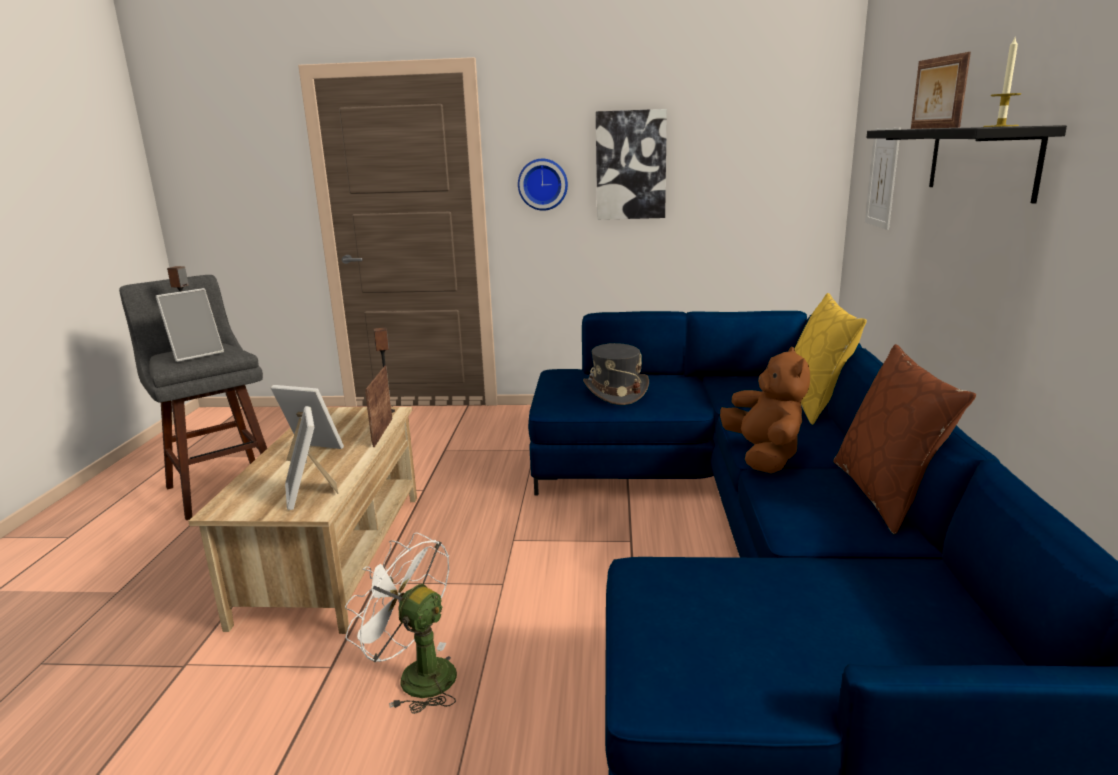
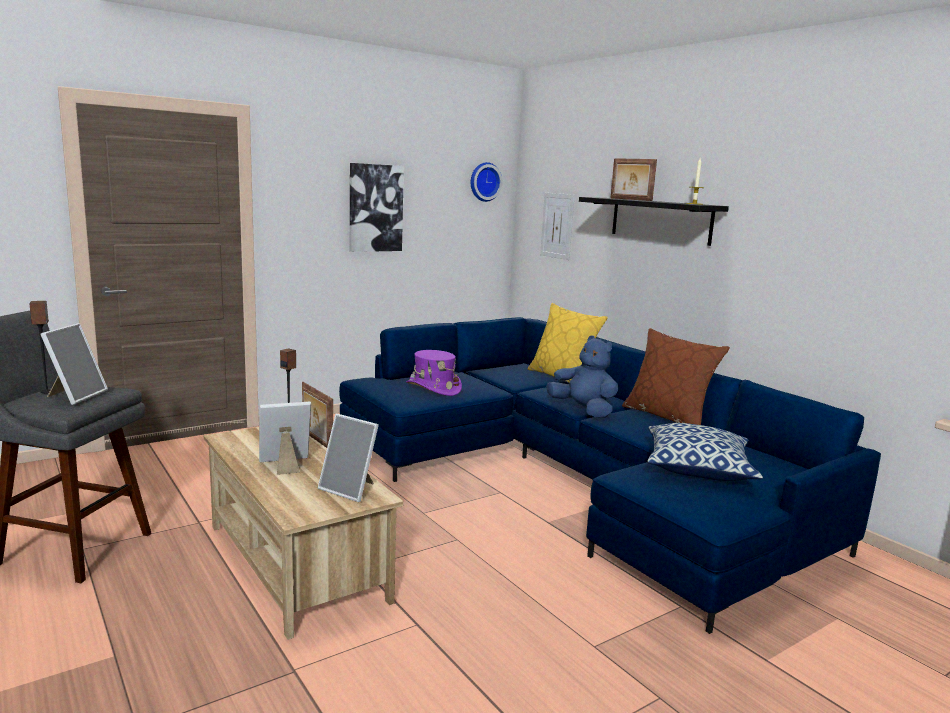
camera: 40 degrees left, 5 degrees down
white fan [345,532,457,714] -> none
wall clock [518,159,568,211] -> wall clock moved to [471,162,502,202]
grey hat [583,343,649,405] -> purple hat [406,350,462,396]
brown plush toy [720,347,810,474] -> blue plush toy [546,336,618,418]
none -> pillow [647,423,763,481]

